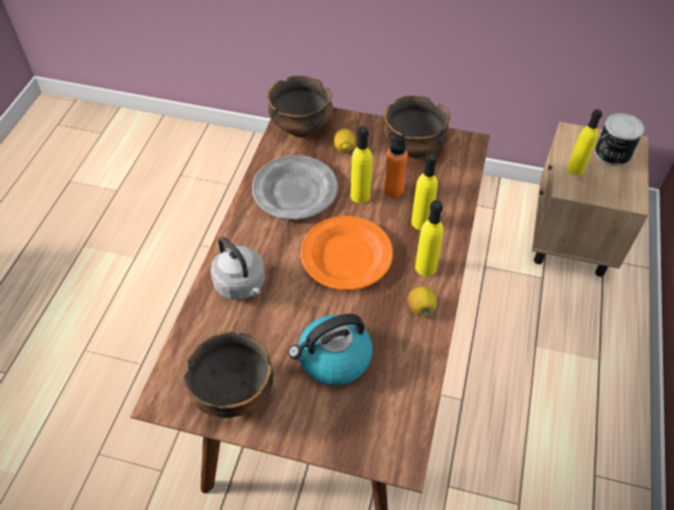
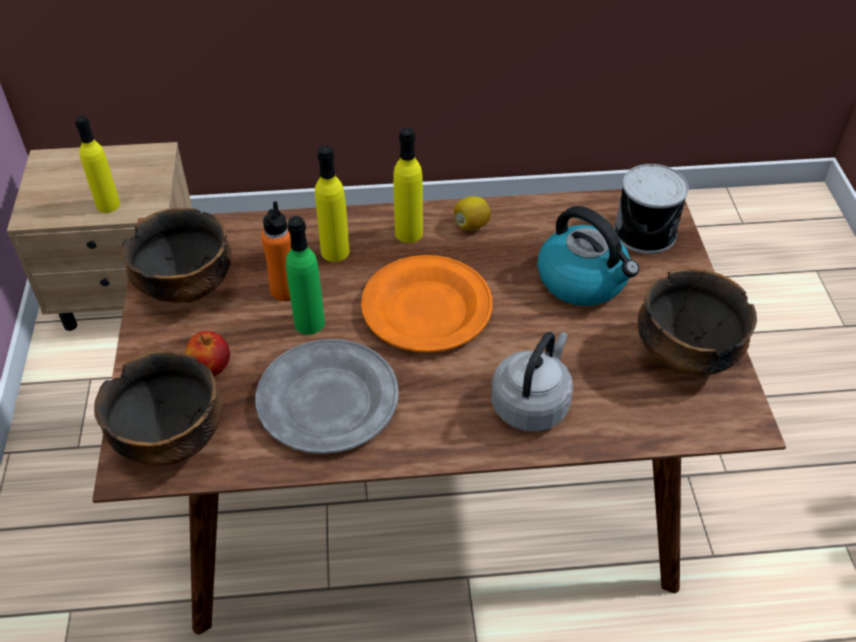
camera: 110 degrees left, 5 degrees down
lemon [334,129,355,153] -> apple [185,331,230,376]
yellow bottle [351,126,372,203] -> green bottle [286,216,325,335]
can [594,113,644,166] -> can moved to [614,164,689,254]

